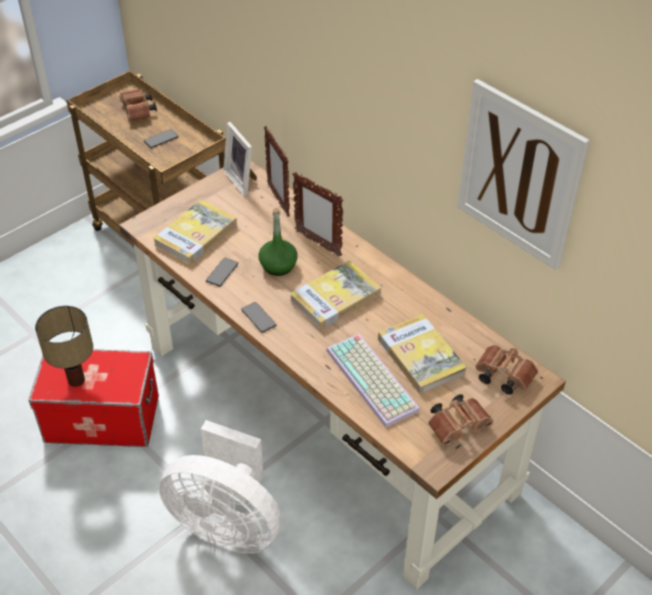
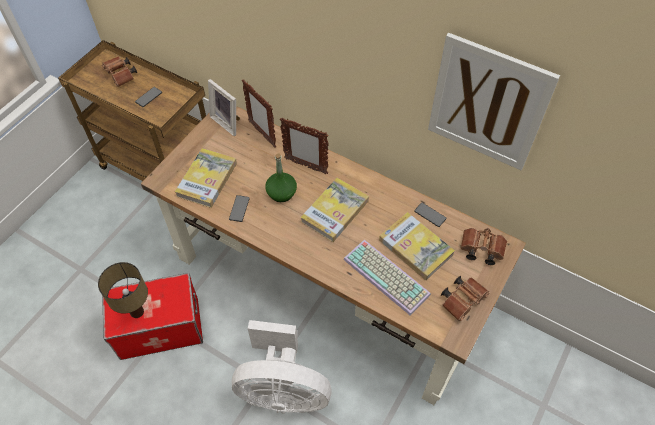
camera: 15 degrees left, 10 degrees up
phone [241,302,276,333] -> phone moved to [414,203,447,227]

